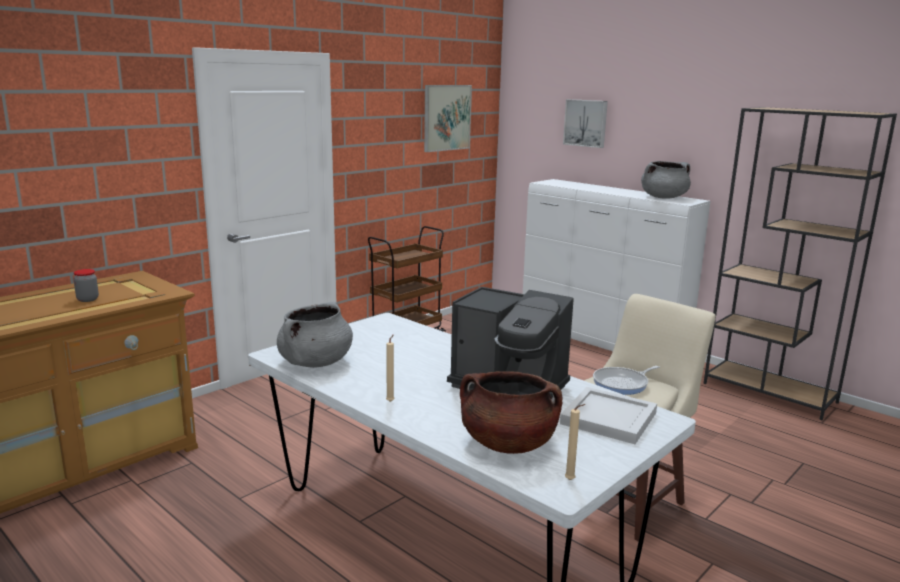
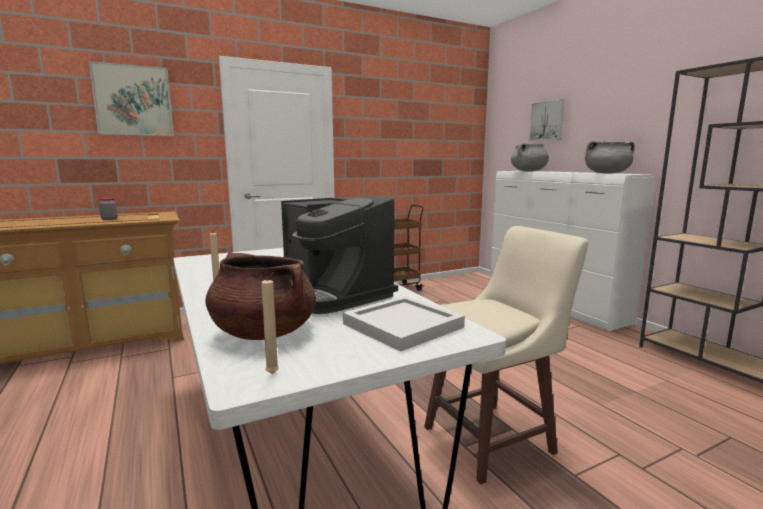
camera: 20 degrees right, 5 degrees down
grey cooking pot [277,302,353,368] -> grey cooking pot moved to [511,143,549,171]
picture [424,85,472,152] -> picture moved to [89,61,174,136]
frying pan [593,366,660,395] -> none

